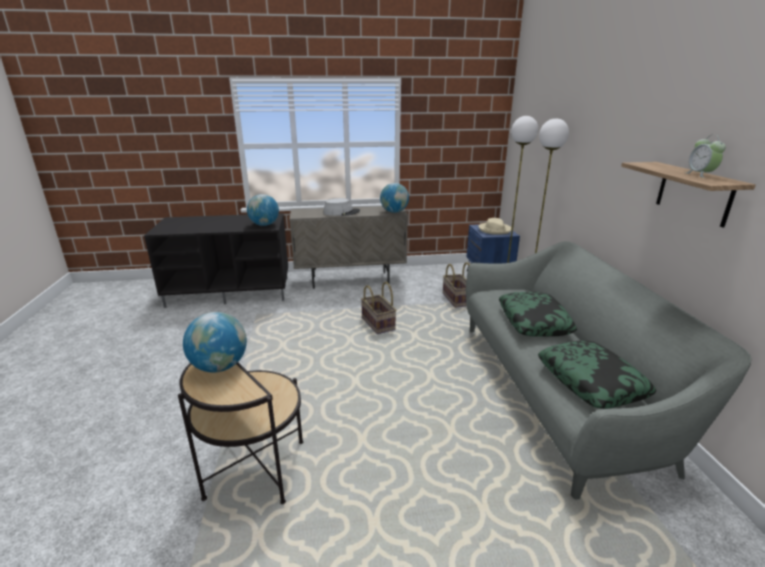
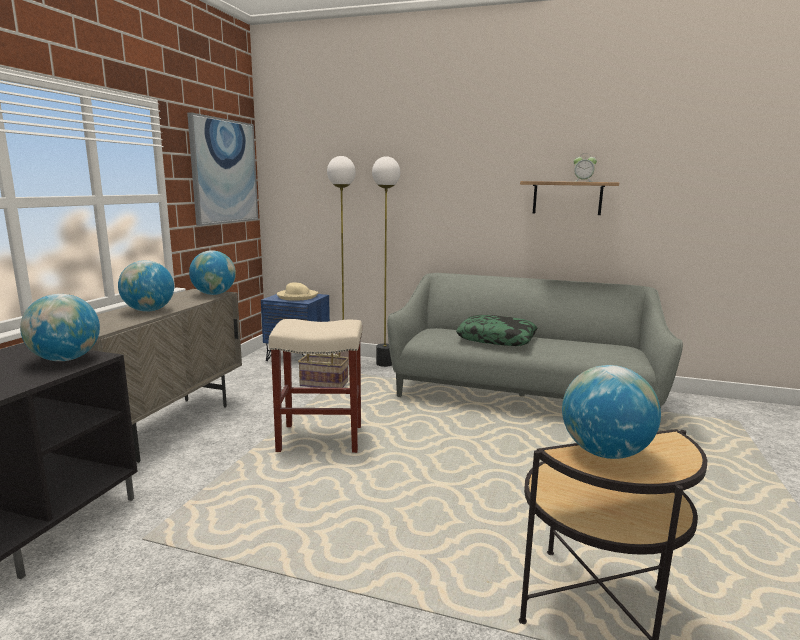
camera: 65 degrees left, 10 degrees down
grey hat [323,198,360,216] -> globe [118,260,174,312]
basket [361,282,396,334] -> beige stool [269,319,362,453]
pillow [538,340,656,409] -> none
none -> picture [187,112,258,226]

